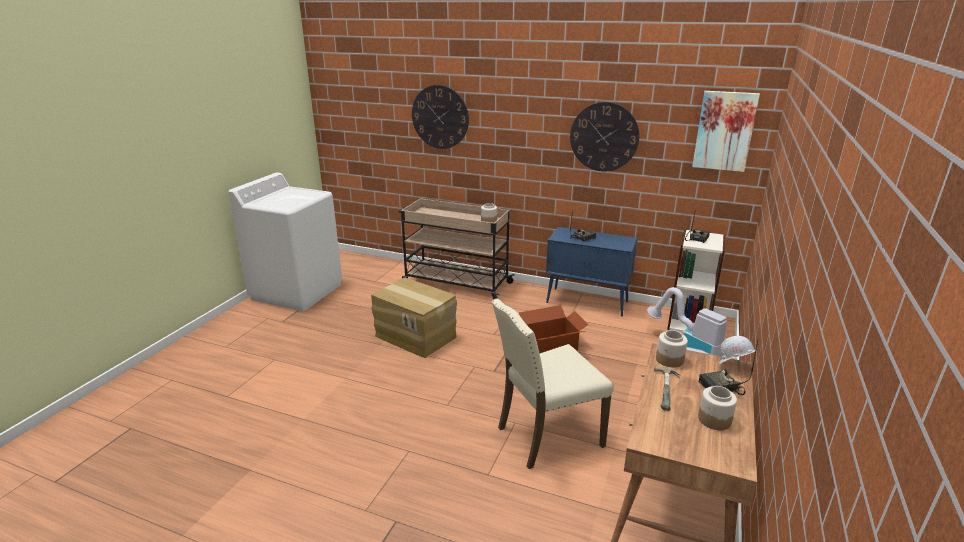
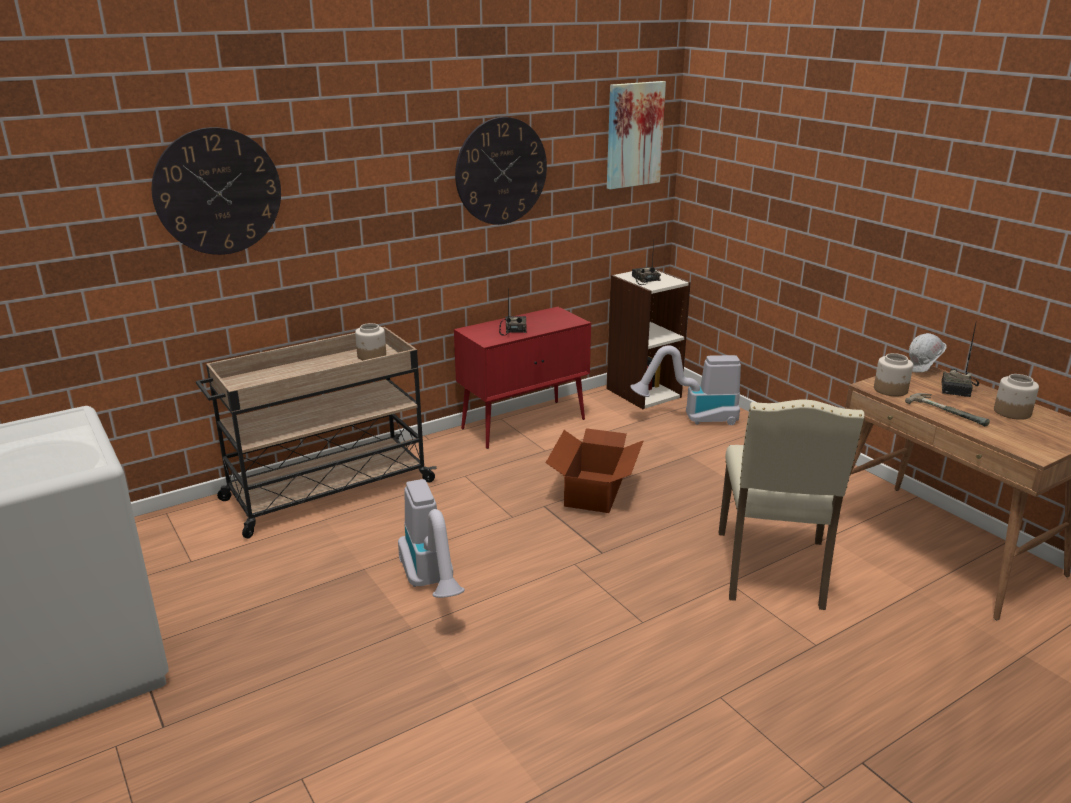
camera: 55 degrees left, 0 degrees up
cardboard box [371,277,457,358] -> vacuum cleaner [398,479,465,598]
blue cabinet [546,227,637,317] -> red cabinet [454,307,591,449]

